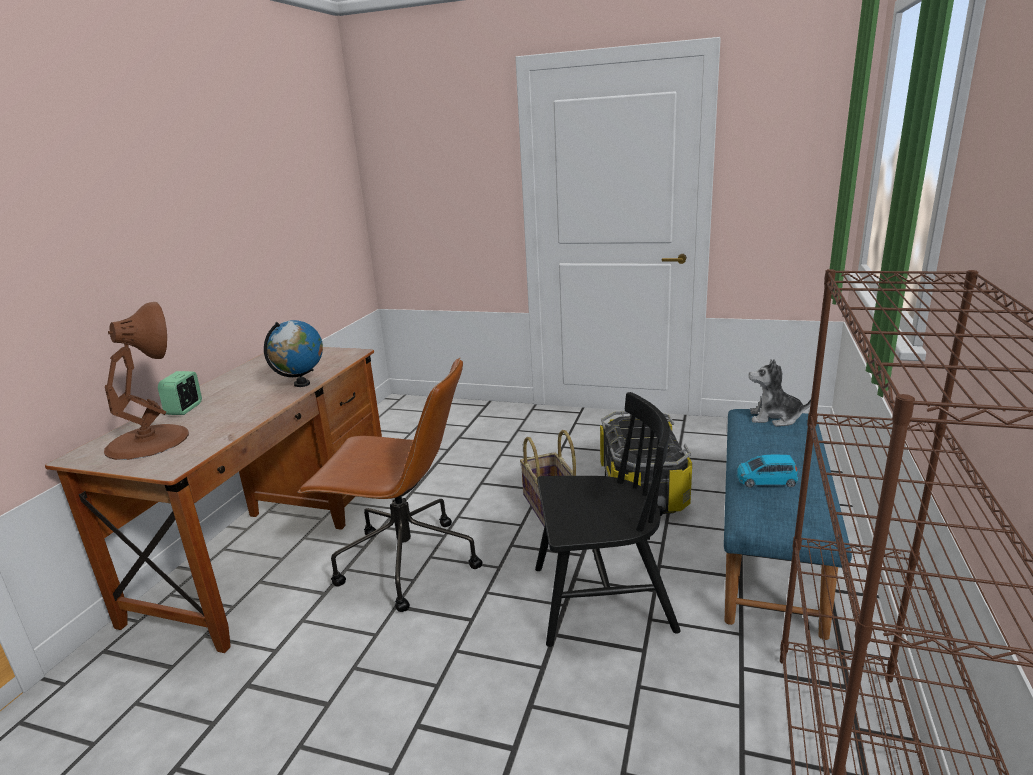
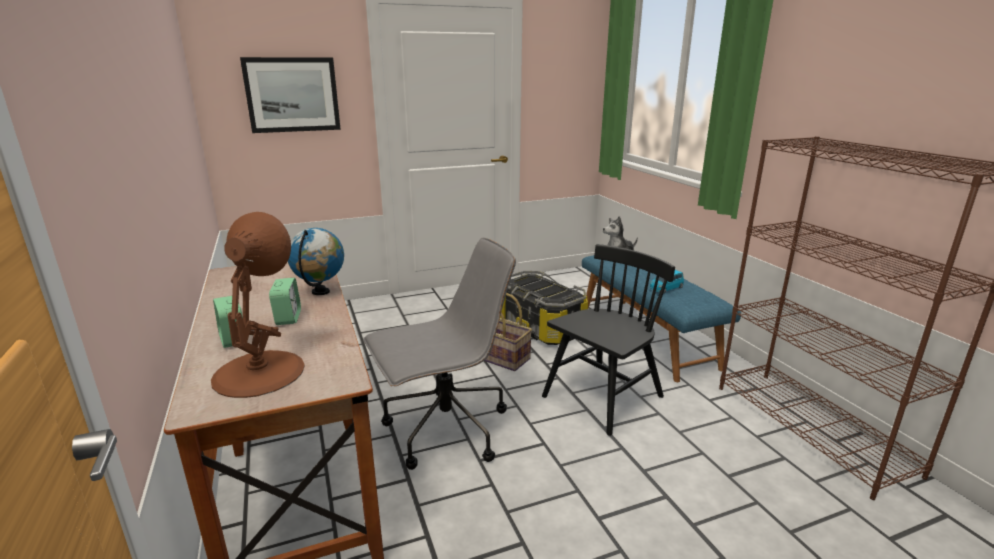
camera: 40 degrees left, 0 degrees up
brown office chair [298,357,483,612] -> grey office chair [363,238,516,470]
none -> picture [240,57,341,133]
none -> alarm clock [269,278,301,325]

